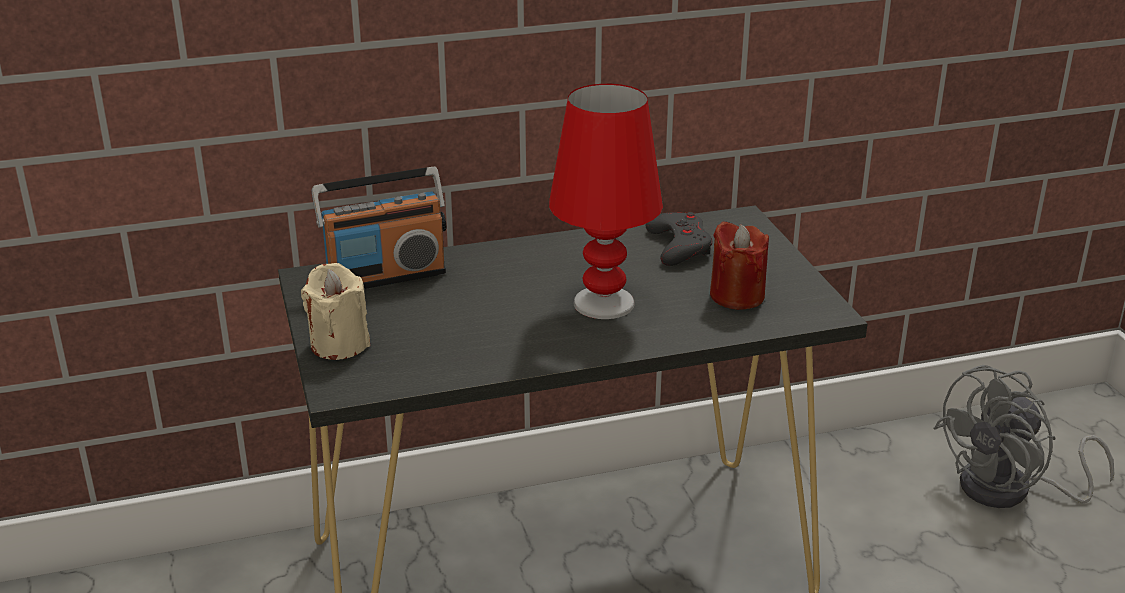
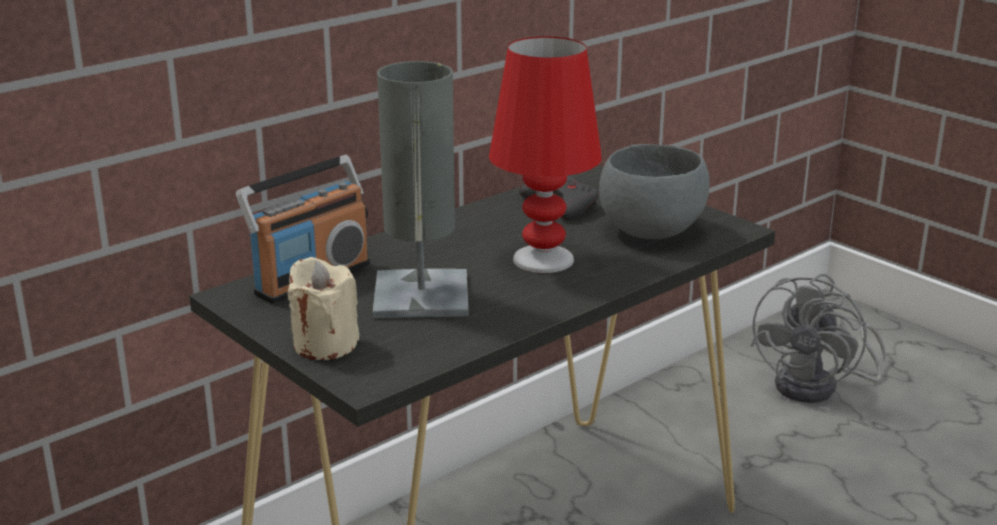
camera: 25 degrees left, 5 degrees down
red candle [710,221,769,310] -> grey bowl [599,144,710,239]
none -> grey table lamp [373,61,468,318]

